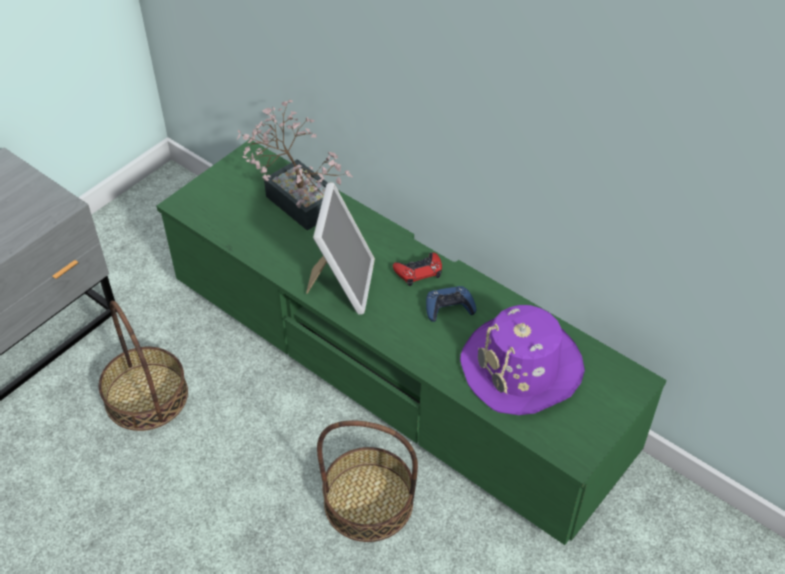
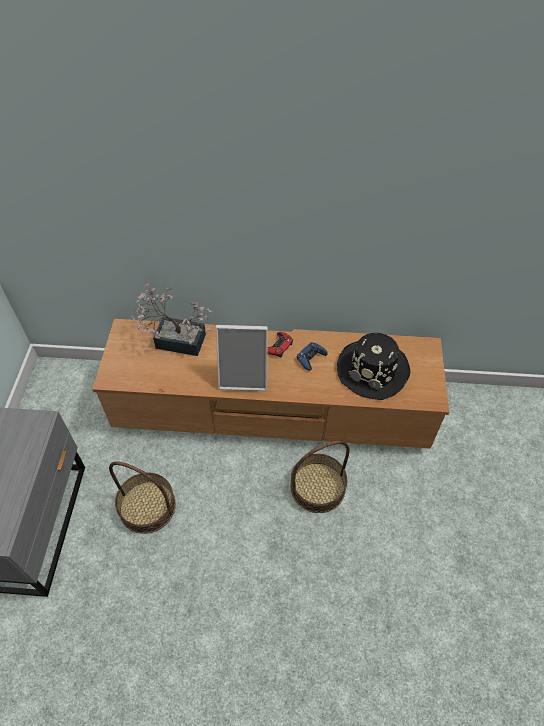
camera: 35 degrees left, 5 degrees up
green tv stand [156,139,667,545] -> brown tv stand [92,319,449,449]
picture frame [306,182,375,315] -> picture frame turned 120 degrees clockwise [216,325,268,391]
purple hat [460,305,585,415] -> black hat [337,333,410,400]

